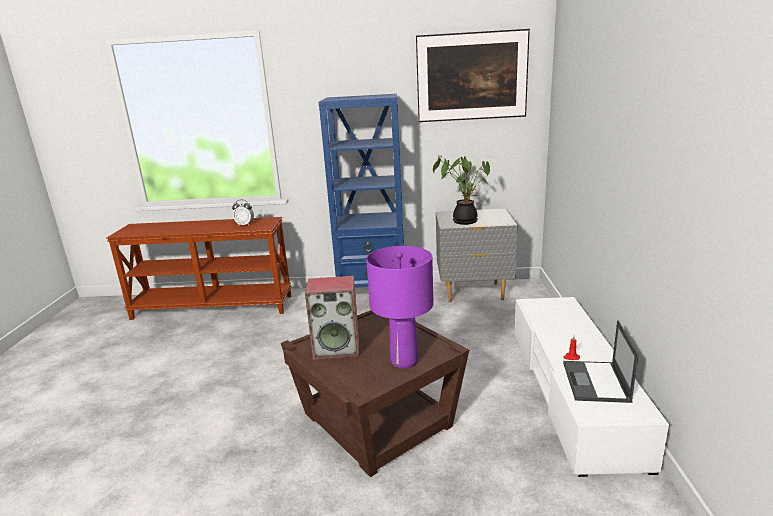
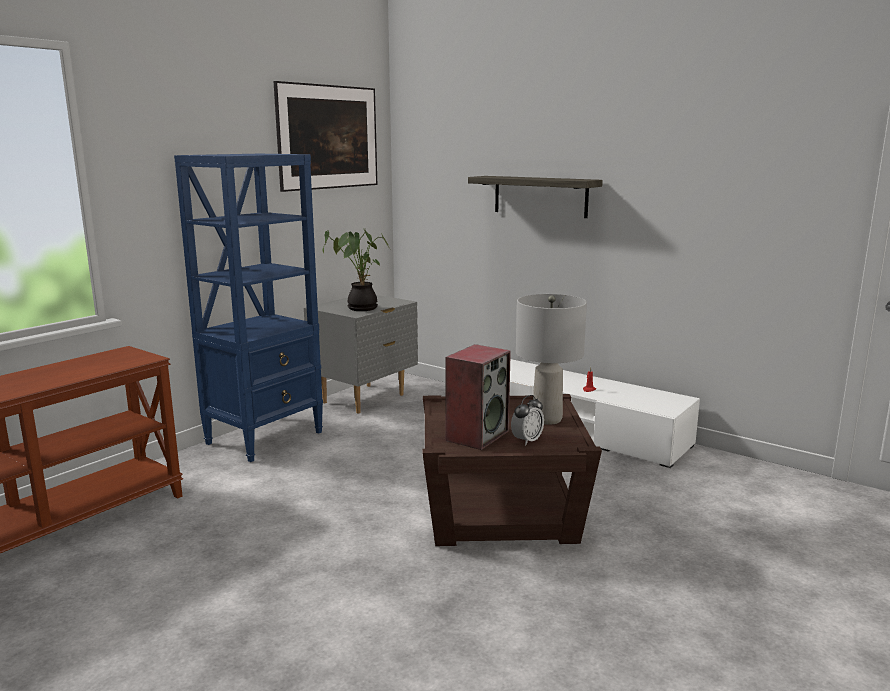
camera: 55 degrees left, 5 degrees down
alarm clock [232,200,254,225] -> alarm clock moved to [511,395,544,445]
purple table lamp [366,246,434,369] -> grey table lamp [516,294,587,425]
laptop [563,320,638,403] -> none
none -> shelf [468,176,603,218]

